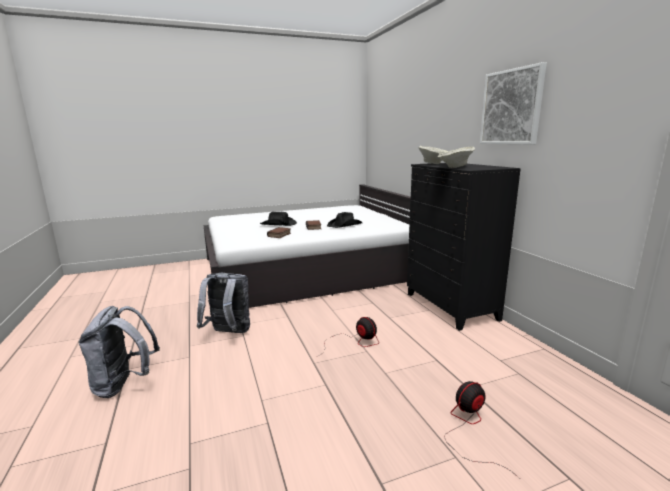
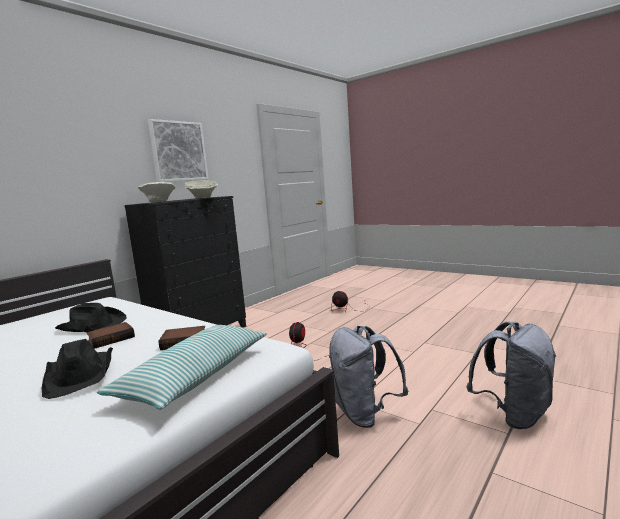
camera: 120 degrees left, 5 degrees down
none -> pillow [97,325,267,410]

